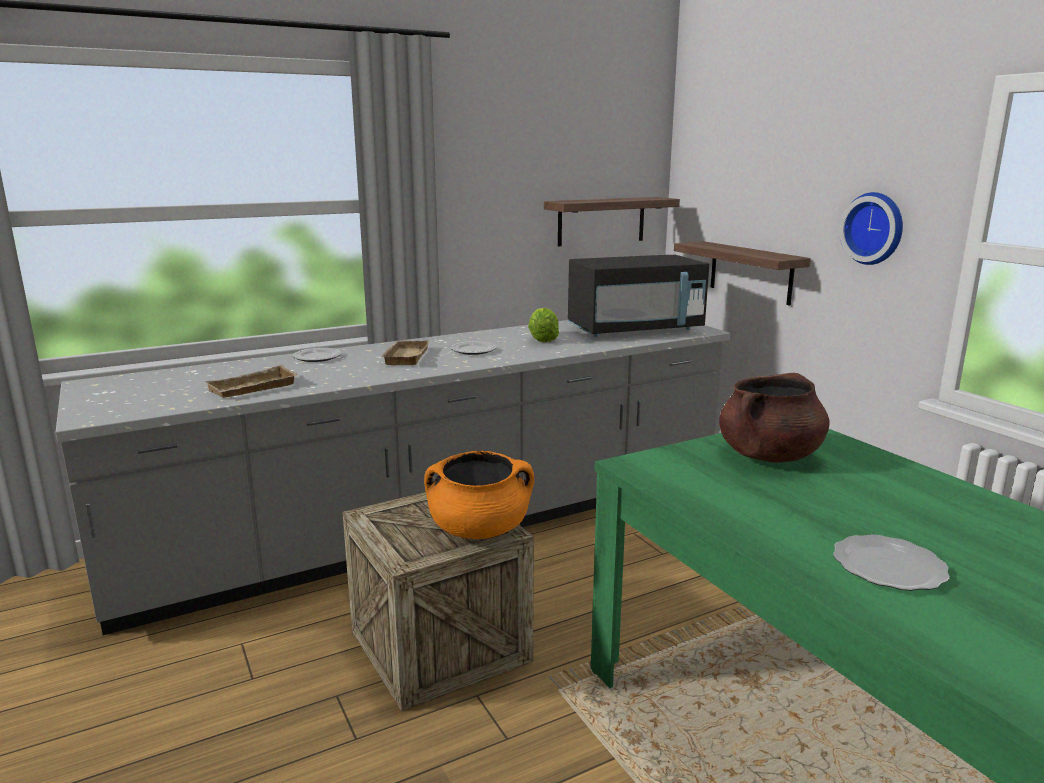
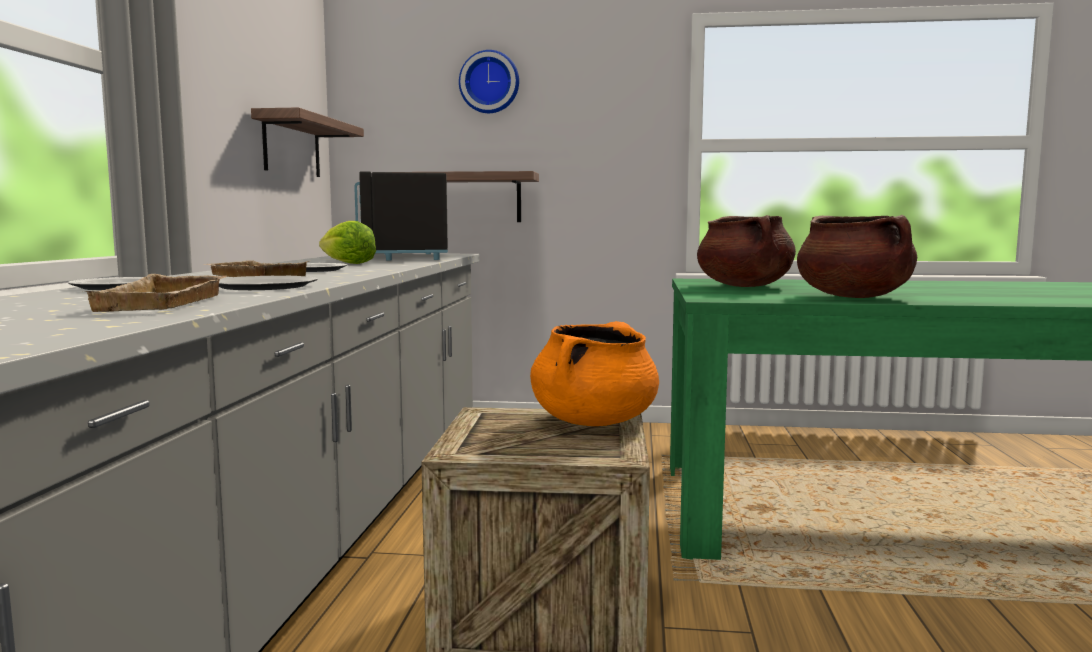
camera: 55 degrees left, 10 degrees down
black microwave [568,255,709,337] -> black microwave turned 150 degrees clockwise [354,171,448,260]
plate [833,535,950,591] -> plate moved to [219,276,317,290]
wall clock [839,192,903,265] -> wall clock moved to [459,50,519,113]
none -> brown cooking pot [797,215,917,298]

